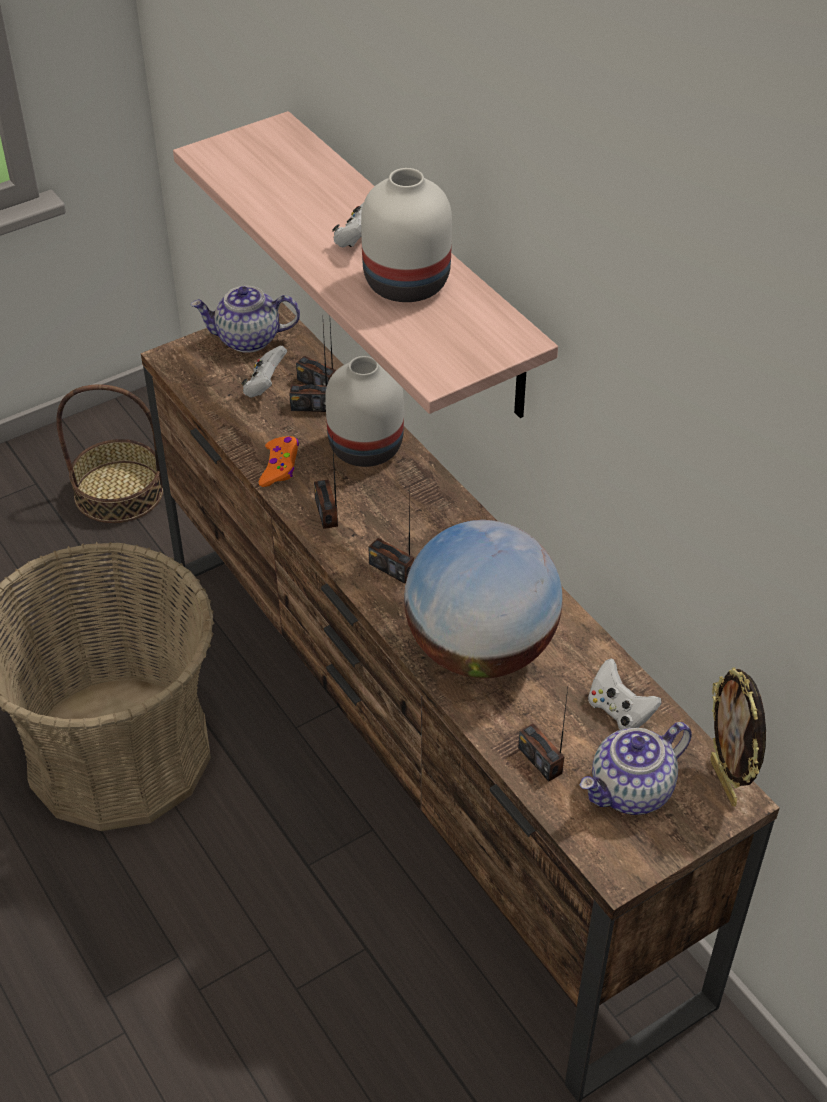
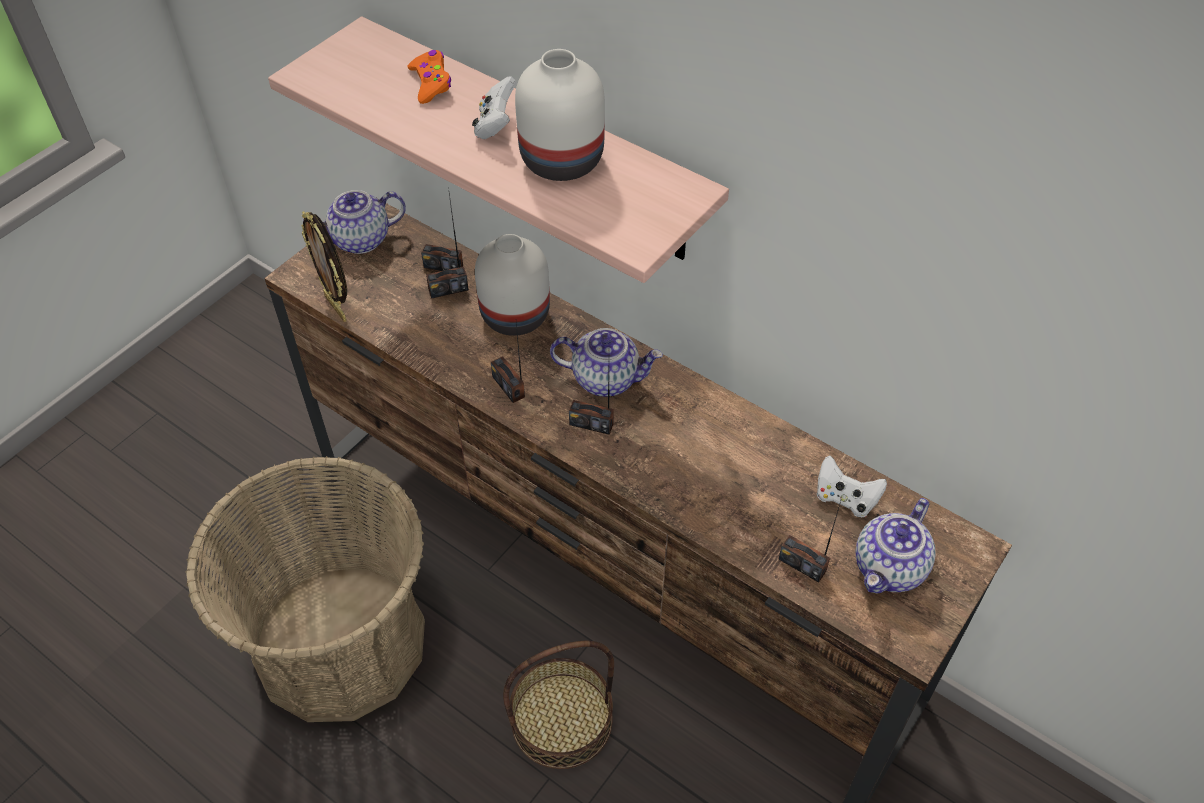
camera: 20 degrees left, 5 degrees up
basket [56,384,163,523] -> basket moved to [503,640,614,769]
white game controller [241,346,287,397] -> none
orange game controller [259,436,299,487] -> orange game controller moved to [407,50,451,104]
globe [404,520,563,678] -> none
picture frame [710,667,766,807] -> picture frame moved to [301,211,347,322]
none -> teapot [550,328,663,397]

